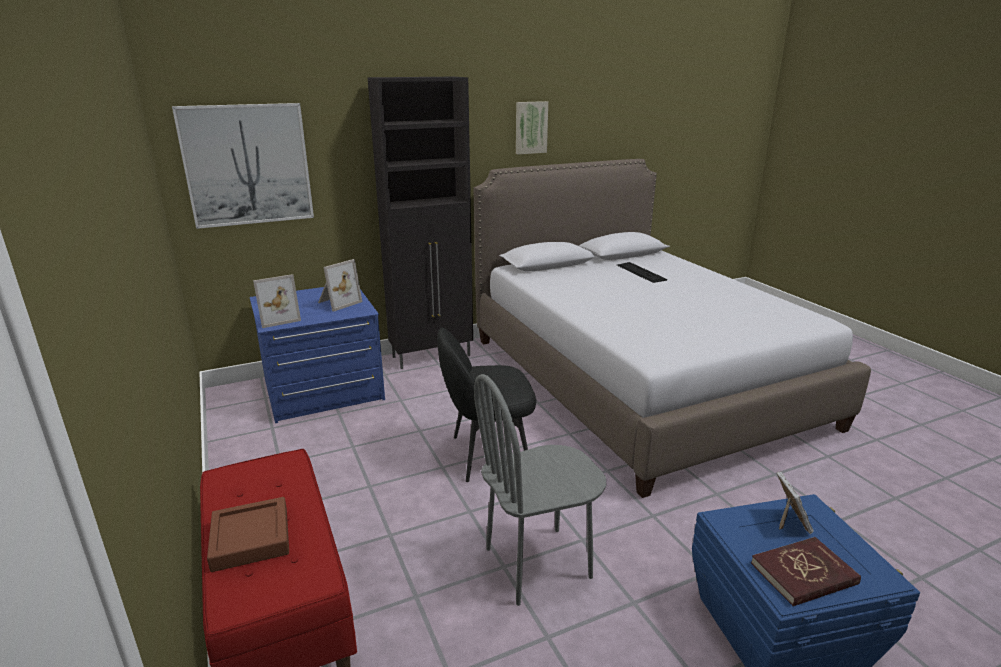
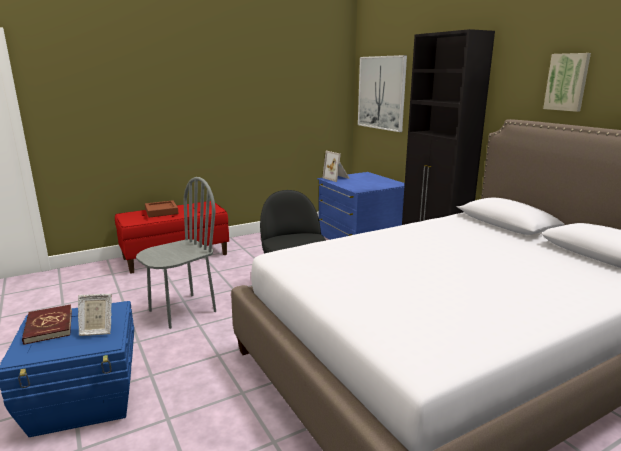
camera: 85 degrees right, 5 degrees down
picture frame [318,259,362,312] -> none
grey chair [474,374,606,606] -> grey chair turned 75 degrees clockwise [136,177,216,329]
keyboard [617,262,667,283] -> none

